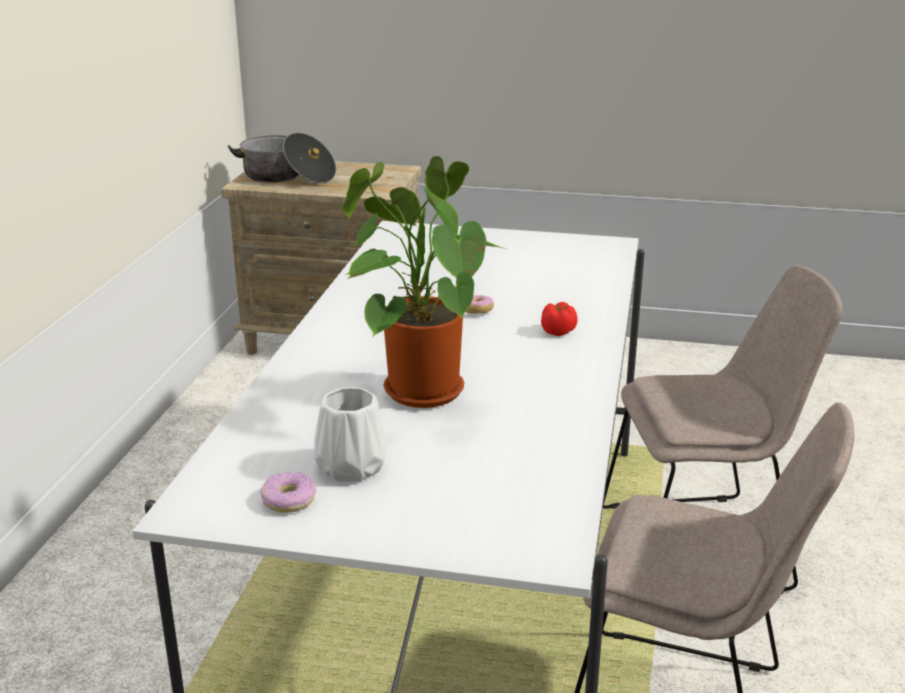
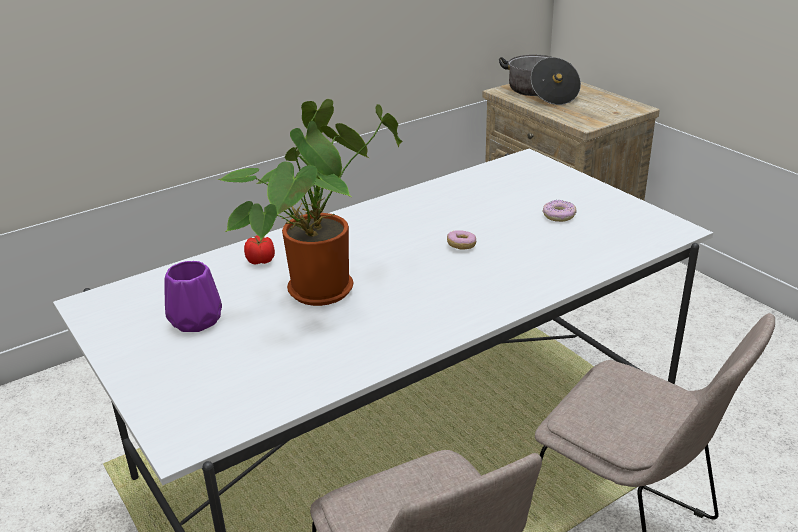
camera: 45 degrees right, 5 degrees up
donut [260,472,316,513] -> donut moved to [542,200,577,222]
white vase [314,387,387,482] -> purple vase [164,261,222,332]
tomato [541,302,578,336] -> tomato moved to [244,235,275,264]

